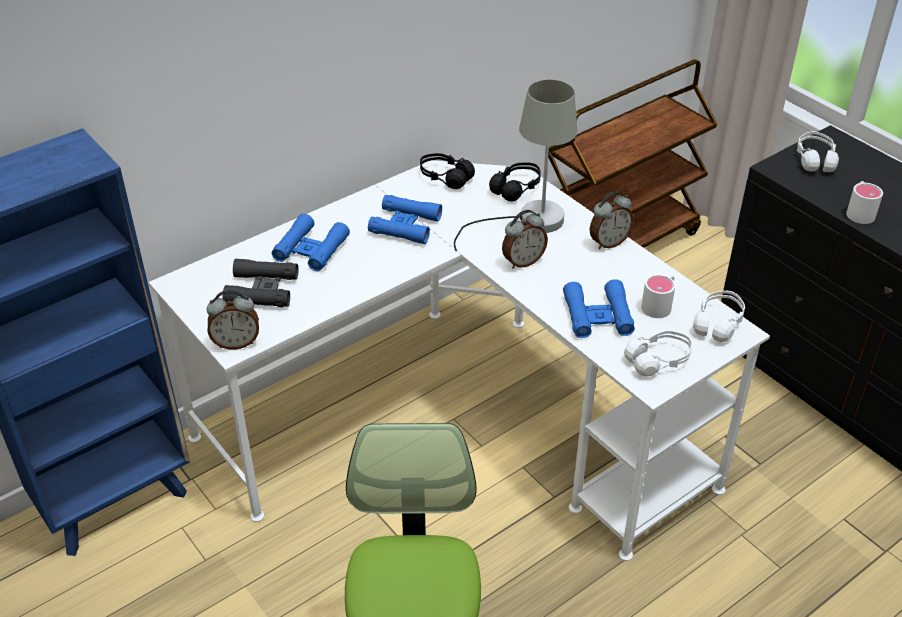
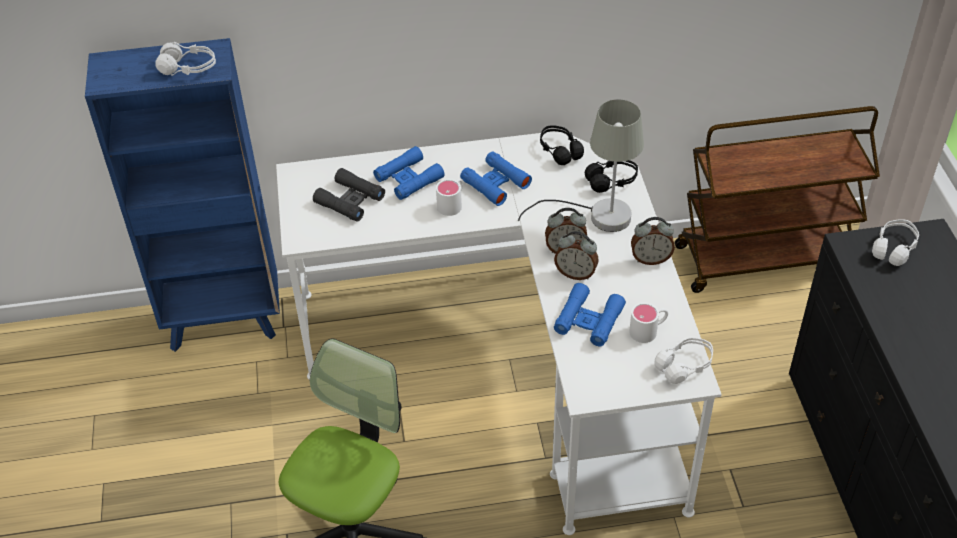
camera: 30 degrees right, 5 degrees up
alarm clock [207,290,259,349] -> alarm clock moved to [554,231,599,280]
white headphones [624,330,692,376] -> white headphones moved to [156,42,216,76]
white mug [846,181,883,224] -> white mug moved to [436,179,463,216]

